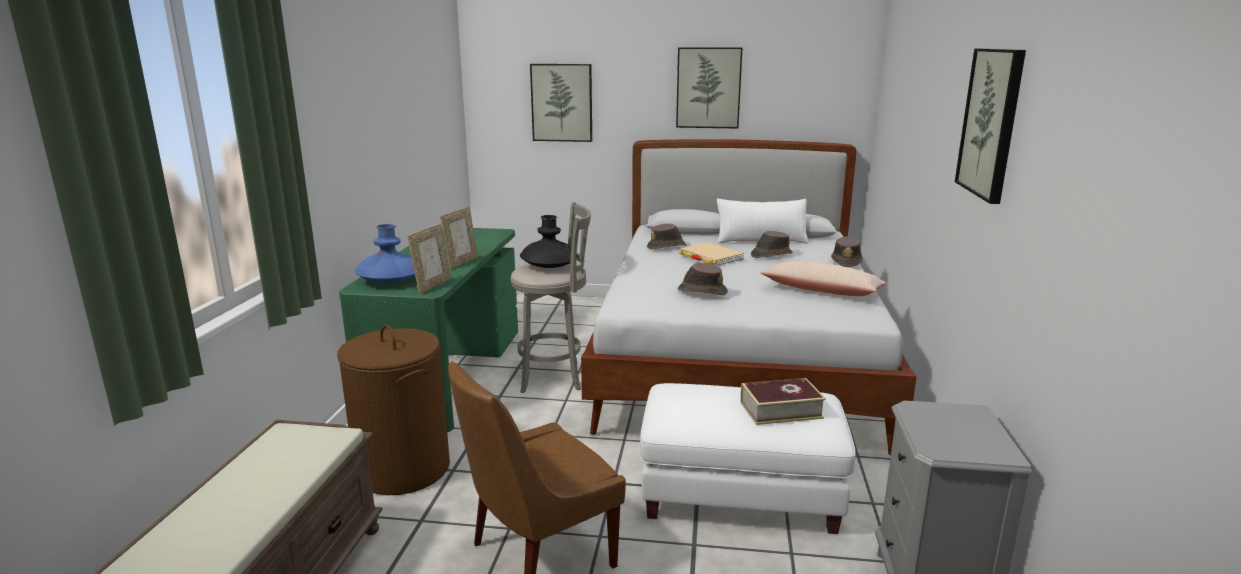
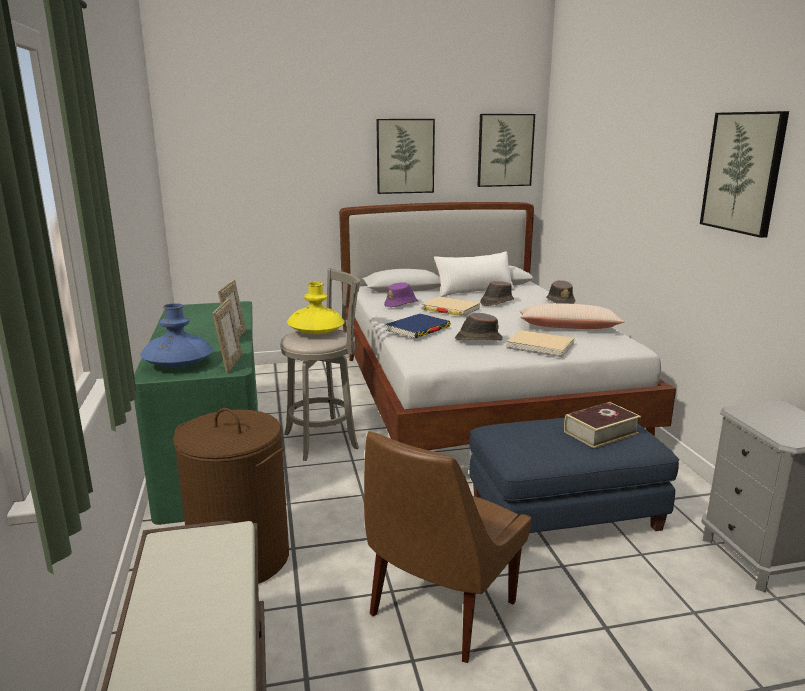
camera: 20 degrees left, 0 degrees up
black vase [520,215,578,268] -> yellow vase [287,282,344,334]
picture [530,64,592,142] -> picture moved to [478,114,535,187]
white ottoman [640,383,856,534] -> blue ottoman [469,417,679,533]
brown hat [647,224,686,249] -> purple hat [384,282,418,307]
none -> blue book [385,314,451,338]
none -> beige book [506,330,574,357]

